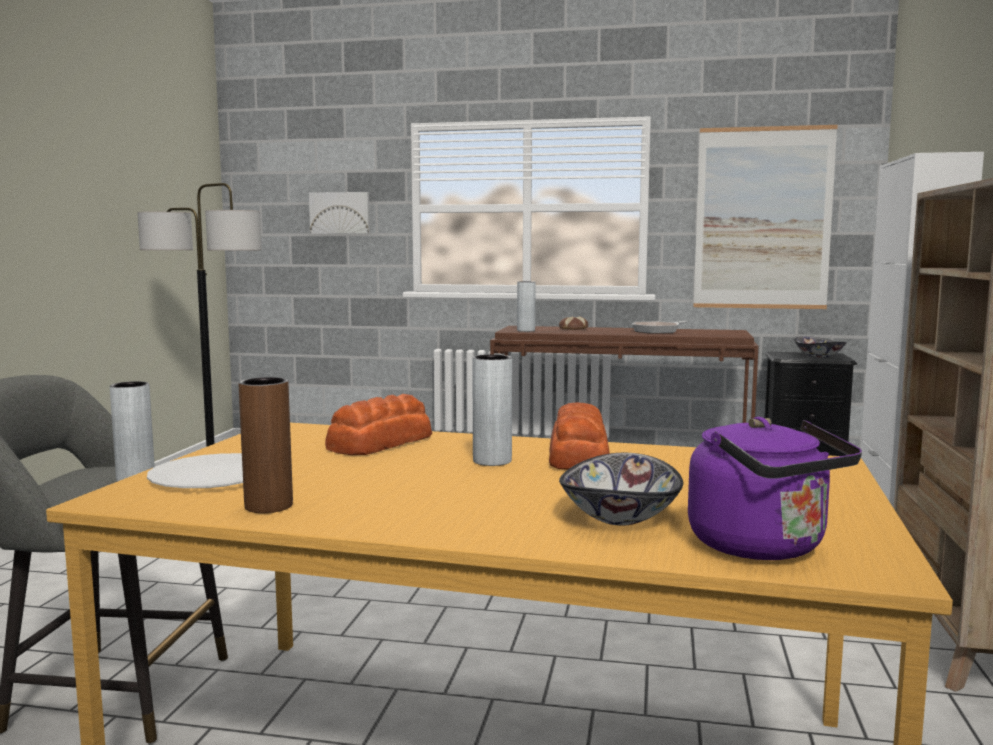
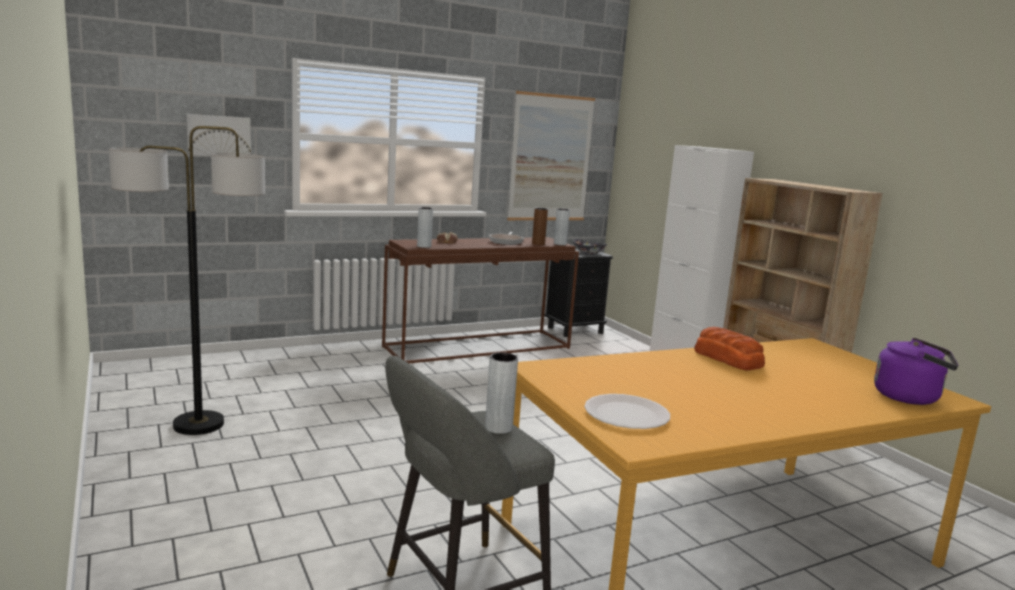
camera: 40 degrees left, 5 degrees up
brown vase [239,377,293,513] -> brown vase moved to [532,208,548,245]
bread [325,394,432,455] -> none
grey vase [472,354,512,466] -> grey vase moved to [554,208,570,245]
bowl [559,453,683,526] -> none

